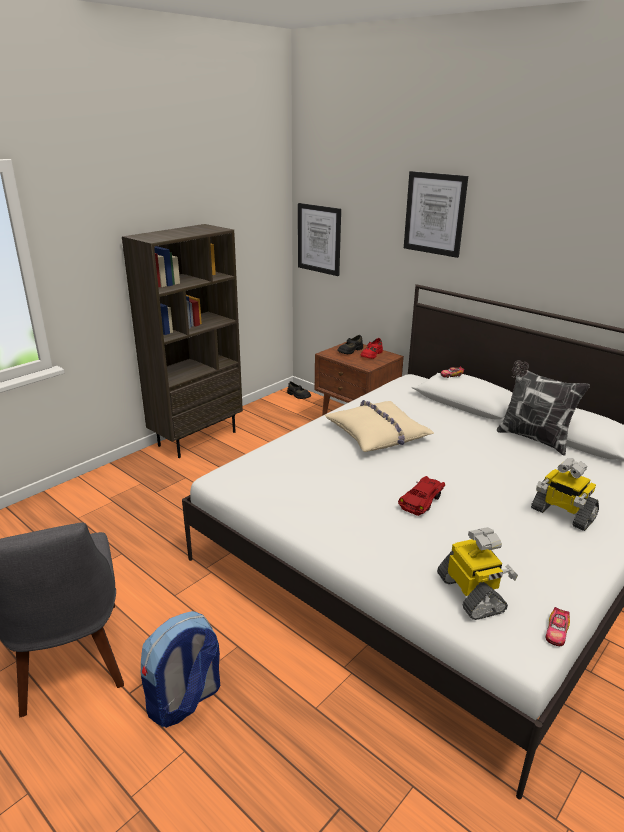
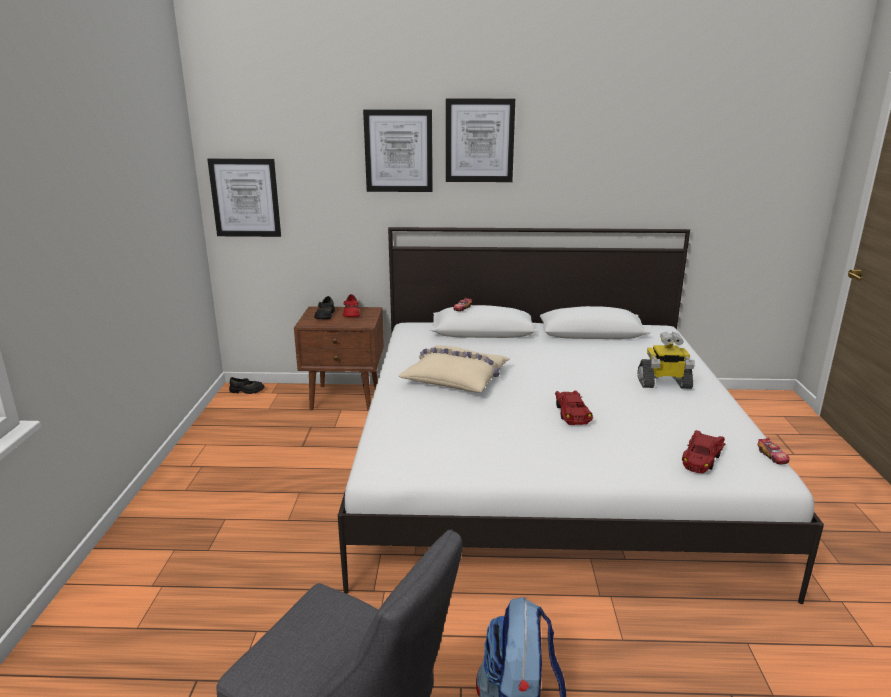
camera: 40 degrees left, 5 degrees down
brown bookcase [122,224,243,458] -> none
toy robot [437,527,518,620] -> red toy car [682,430,725,473]
pillow [497,360,590,456] -> none
none -> picture [446,98,515,182]

